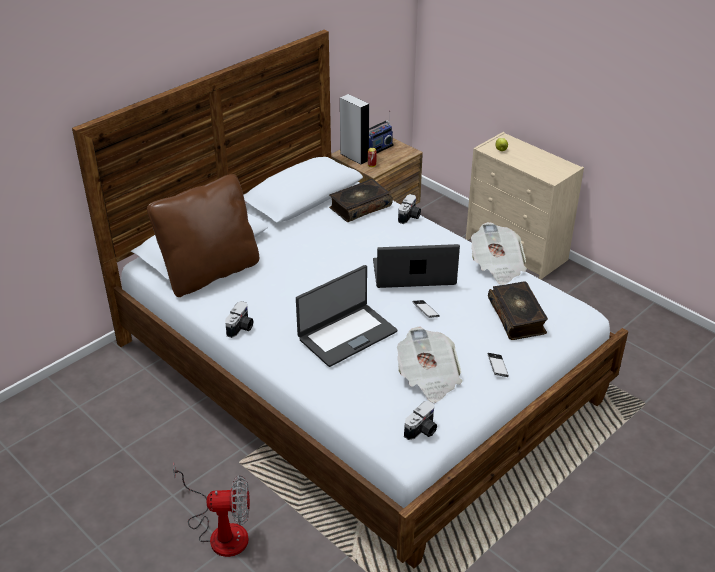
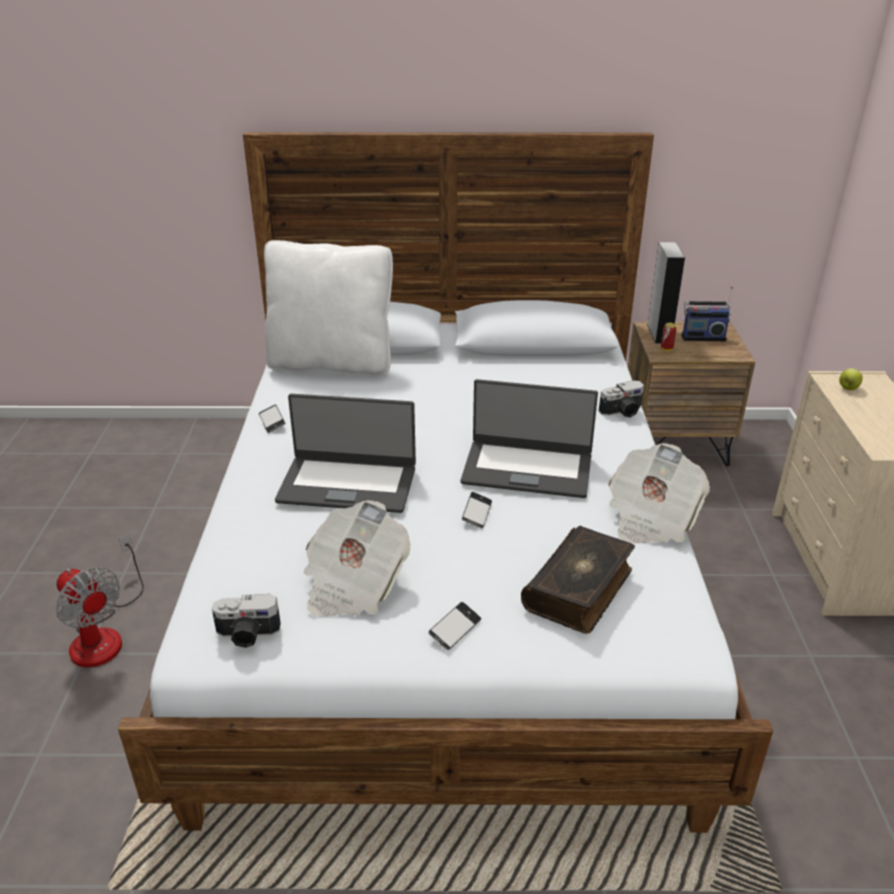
camera: 45 degrees right, 5 degrees down
brown pillow [147,174,259,297] -> white pillow [264,240,393,376]
camera [225,301,253,338] -> phone [259,404,286,433]
book [329,179,393,222] -> none
laptop [373,244,460,288] -> laptop turned 150 degrees clockwise [461,379,598,498]

